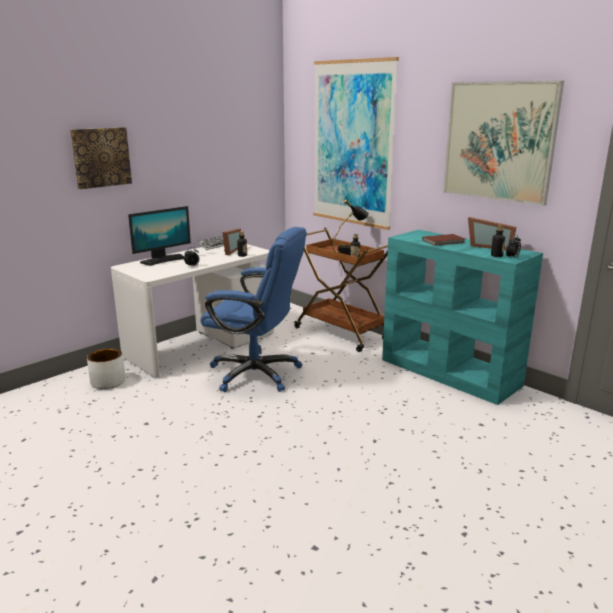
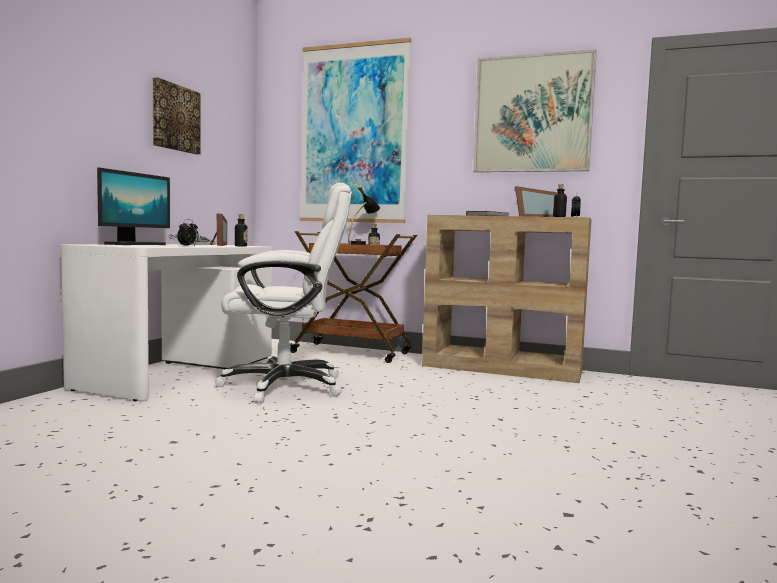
camera: 25 degrees left, 15 degrees down
picture [70,127,132,189] -> picture moved to [153,77,201,154]
white planter [87,348,126,389] -> none
blue office chair [200,227,307,392] -> white office chair [215,183,352,404]
turquoise bookcase [382,230,543,405] -> brown bookcase [422,215,591,383]

